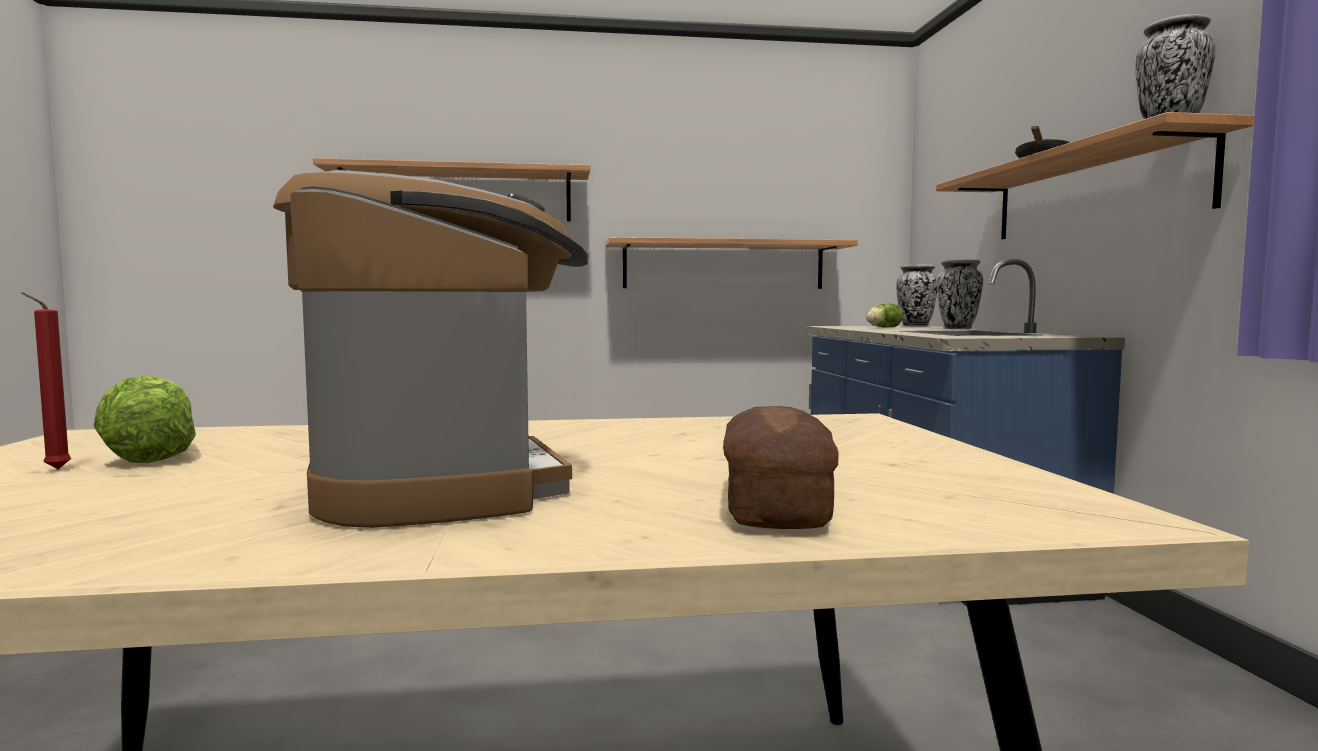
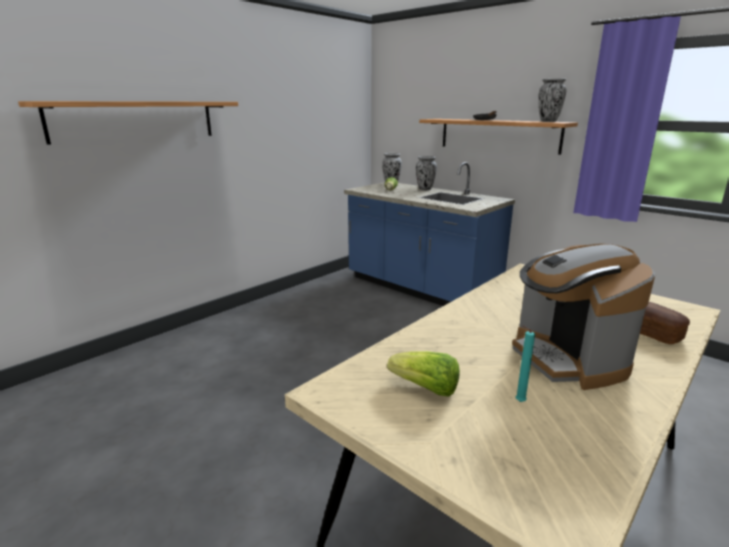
camera: 40 degrees left, 15 degrees up
red candle [21,292,71,469] -> none
coffee machine [273,170,589,528] -> coffee machine turned 135 degrees counterclockwise [512,244,655,390]
shelf [605,237,858,289] -> none
none -> turquoise candle [516,326,535,402]

